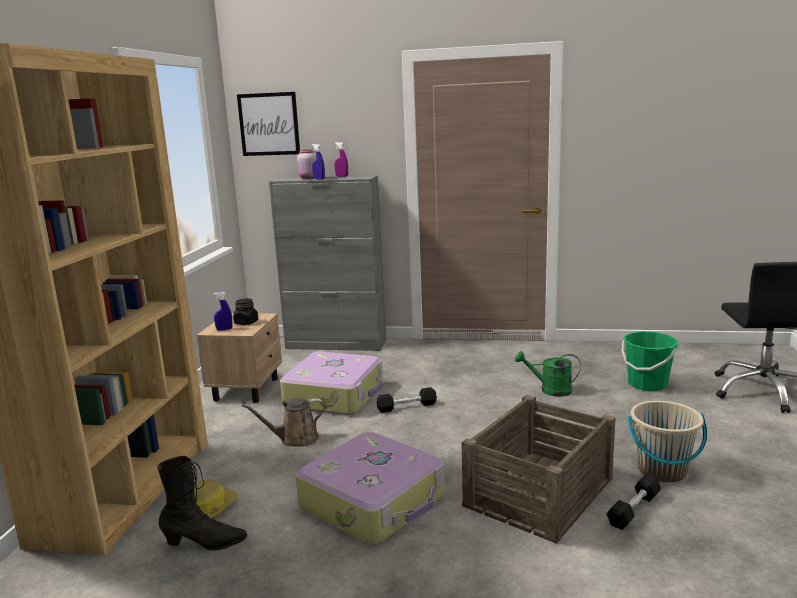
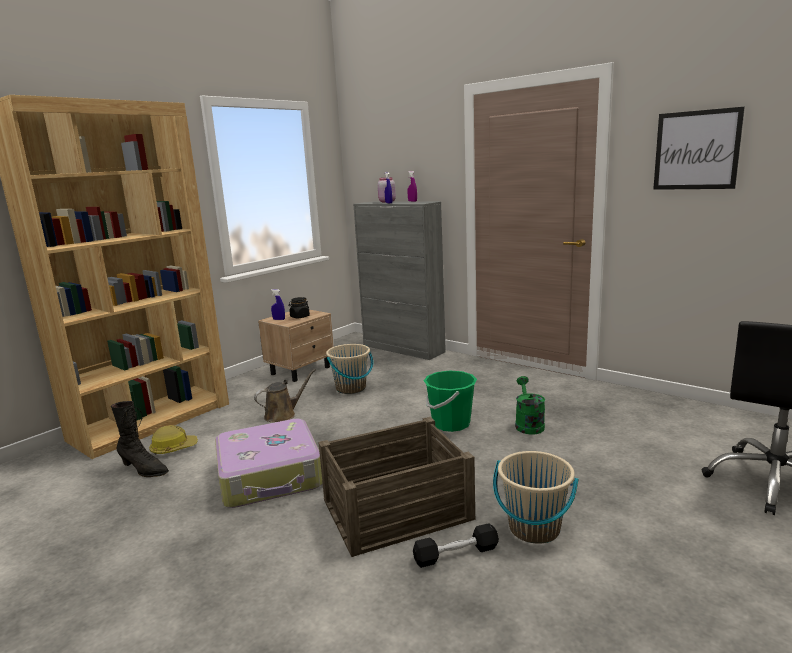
camera: 30 degrees right, 0 degrees up
picture [237,92,300,156] -> picture moved to [653,107,745,190]
brown watering can [242,398,325,447] -> brown watering can turned 135 degrees clockwise [254,369,316,422]
suitcase [280,352,383,415] -> beige bucket [326,344,373,394]
black dumbbell [376,387,437,413] -> none
green watering can [515,351,581,397] -> green watering can turned 45 degrees clockwise [515,376,545,435]
green bucket [621,331,678,391] -> green bucket moved to [424,371,477,432]

